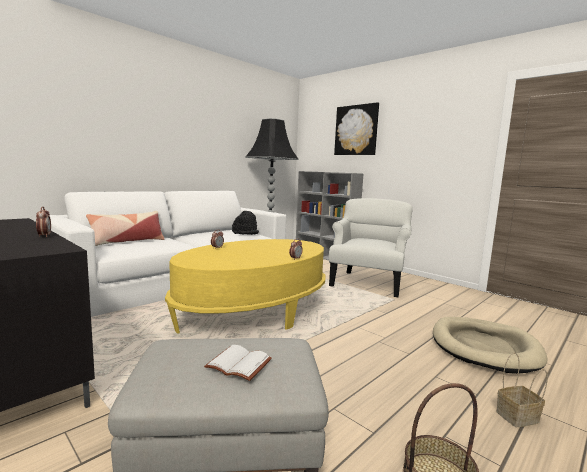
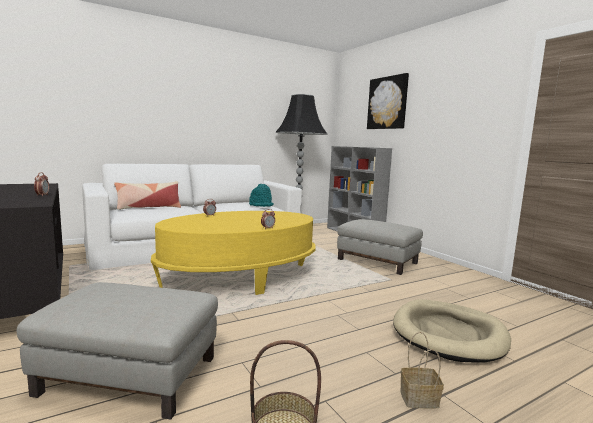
camera: 15 degrees right, 0 degrees up
white book [204,345,272,381] -> none
black hat [232,211,259,235] -> turquoise hat [249,184,274,207]
white armchair [329,198,413,297] -> grey ottoman [337,219,423,275]

